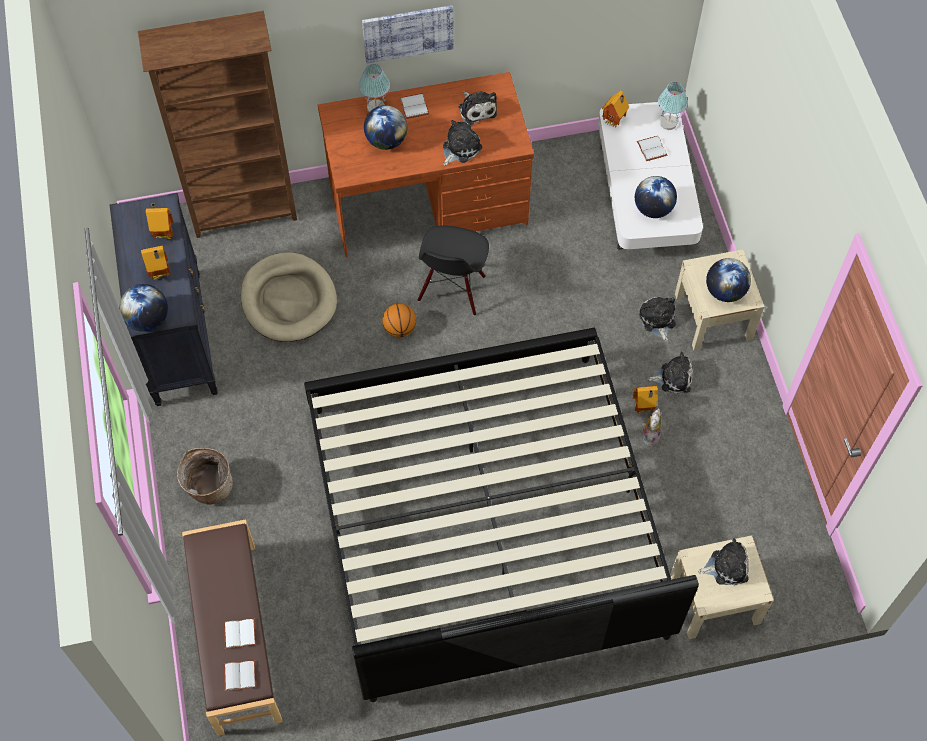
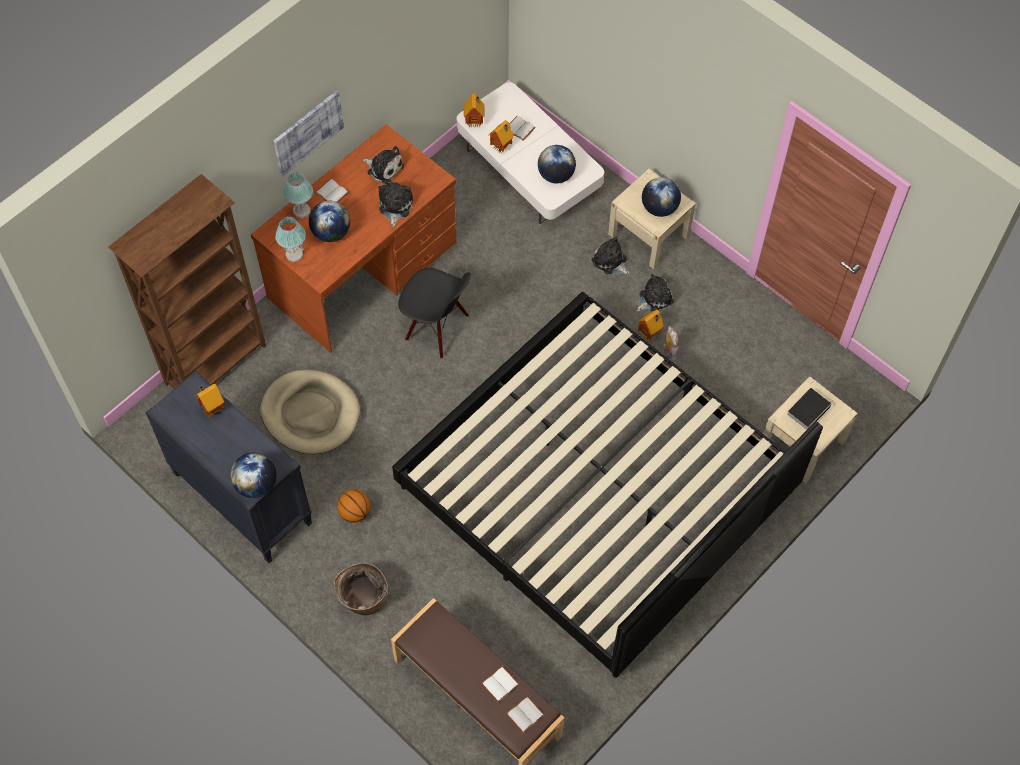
camera: 35 degrees left, 0 degrees up
toy house [141,246,170,280] -> toy house moved to [489,120,514,154]
basketball [382,303,416,337] -> basketball moved to [337,489,371,523]
black chair [418,225,489,316] -> black chair turned 45 degrees counterclockwise [398,268,471,359]
table lamp [658,82,688,130] -> table lamp moved to [275,217,306,262]
plush toy [698,538,749,585] -> book [787,388,833,430]

